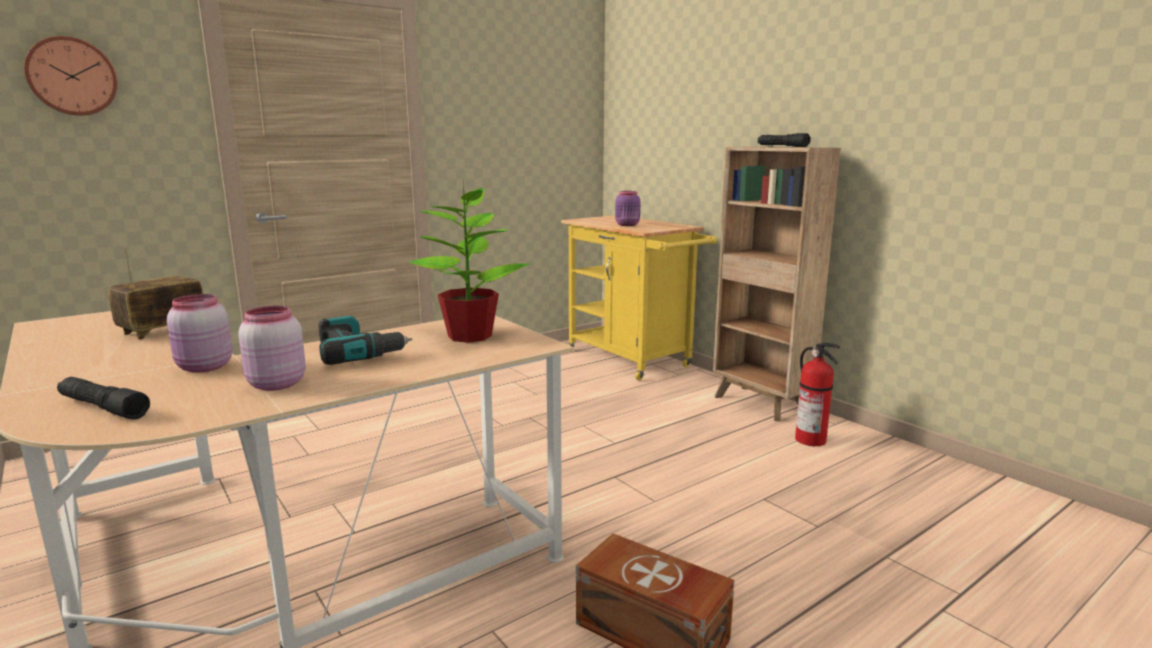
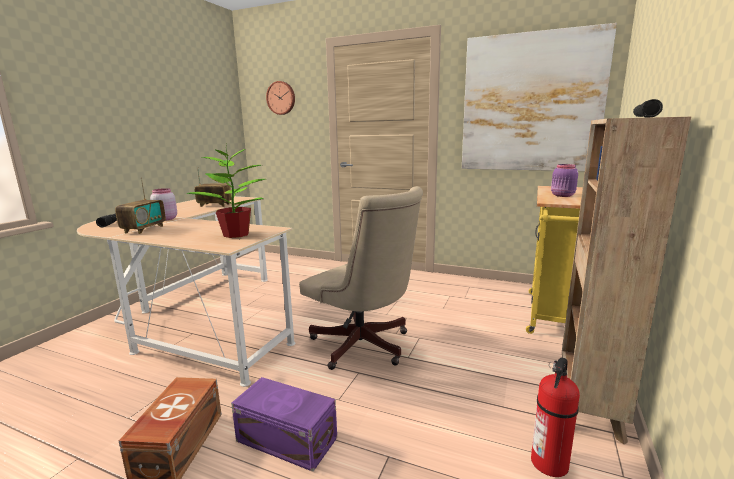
camera: 60 degrees right, 0 degrees up
pink jar [238,306,306,391] -> radio [115,178,166,234]
power drill [318,316,412,365] -> none
none -> purple storage box [231,377,337,472]
none -> beige office chair [299,186,423,370]
none -> picture [462,23,617,171]

